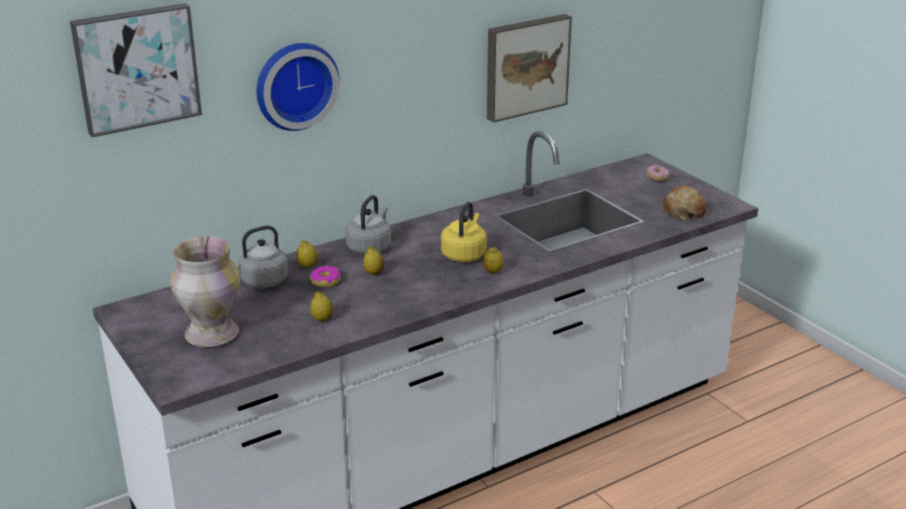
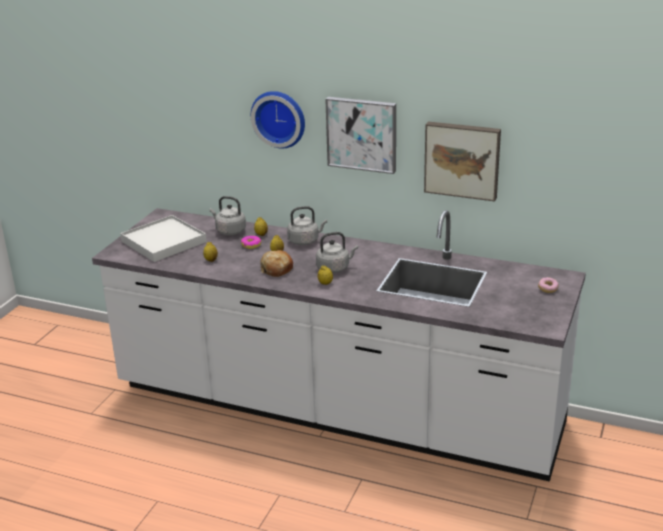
camera: 55 degrees right, 0 degrees up
picture [70,3,202,137] -> picture moved to [325,97,396,174]
vase [170,236,240,347] -> white tray [120,215,207,262]
yellow kettle [441,202,487,262] -> grey kettle [316,232,358,273]
bread [663,186,707,220] -> bread moved to [260,250,293,277]

